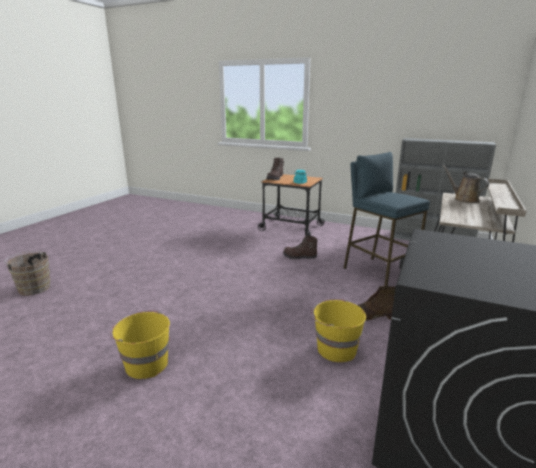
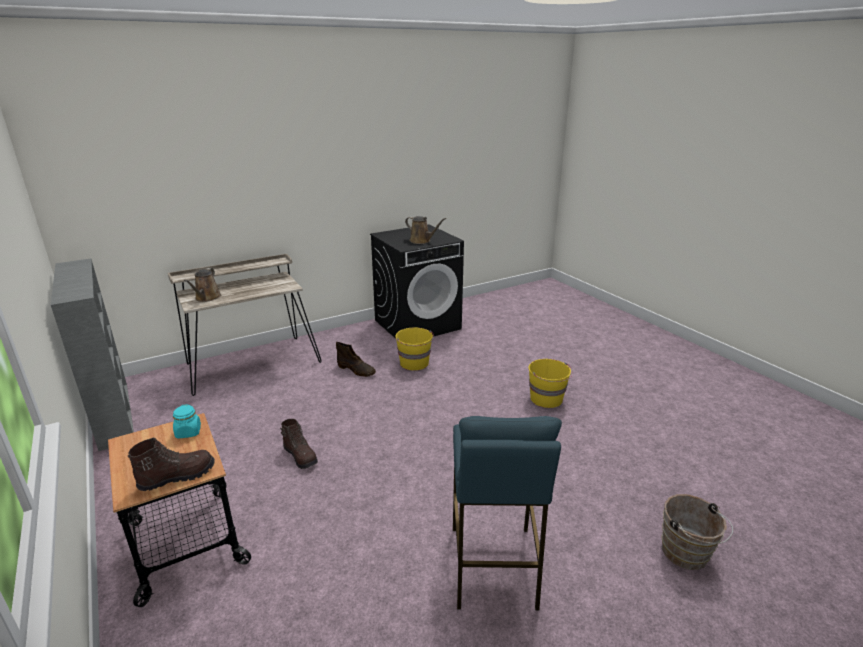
camera: 145 degrees left, 5 degrees up
blue stool [344,152,430,286] -> blue stool moved to [453,416,562,611]
none -> brown watering can [405,216,446,244]

